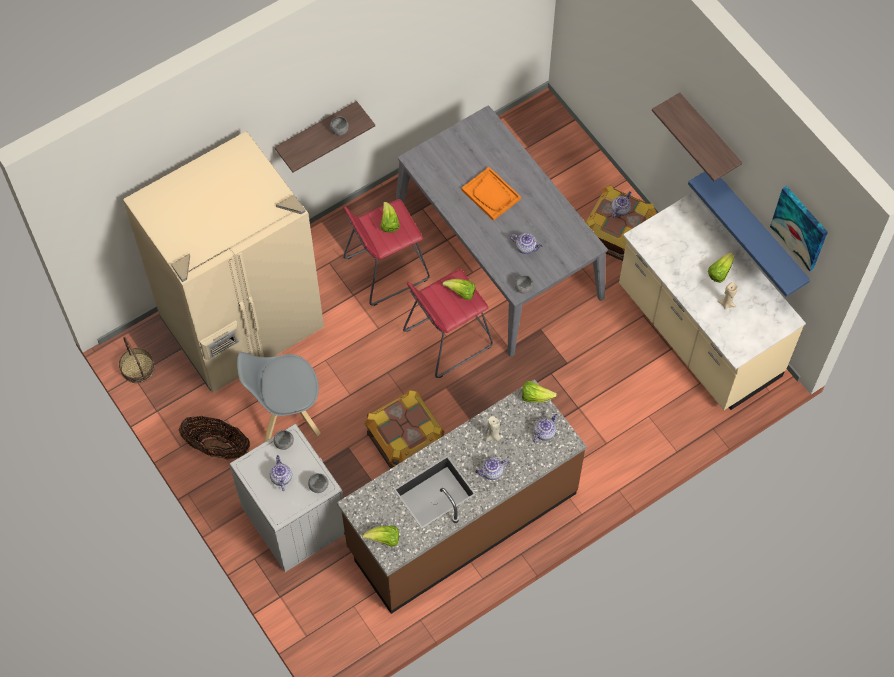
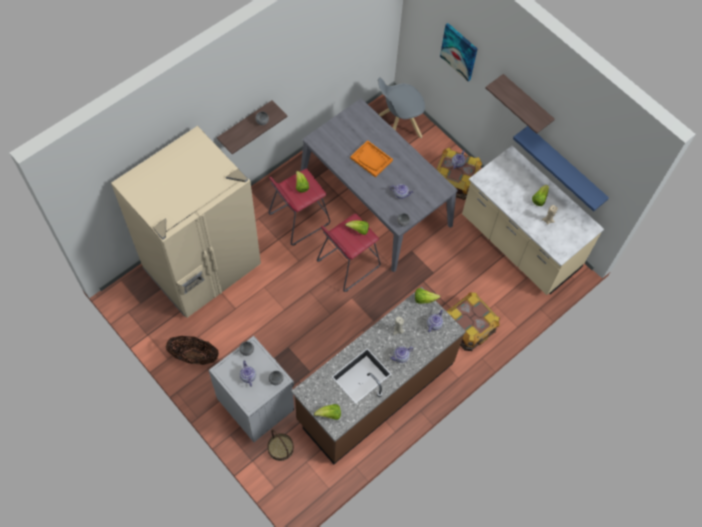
camera: 10 degrees left, 0 degrees up
basket [119,337,155,383] -> basket moved to [267,429,294,461]
grey chair [237,352,321,442] -> grey chair moved to [378,77,425,138]
crate [364,390,445,469] -> crate moved to [446,292,500,351]
picture [770,186,828,272] -> picture moved to [440,23,477,81]

